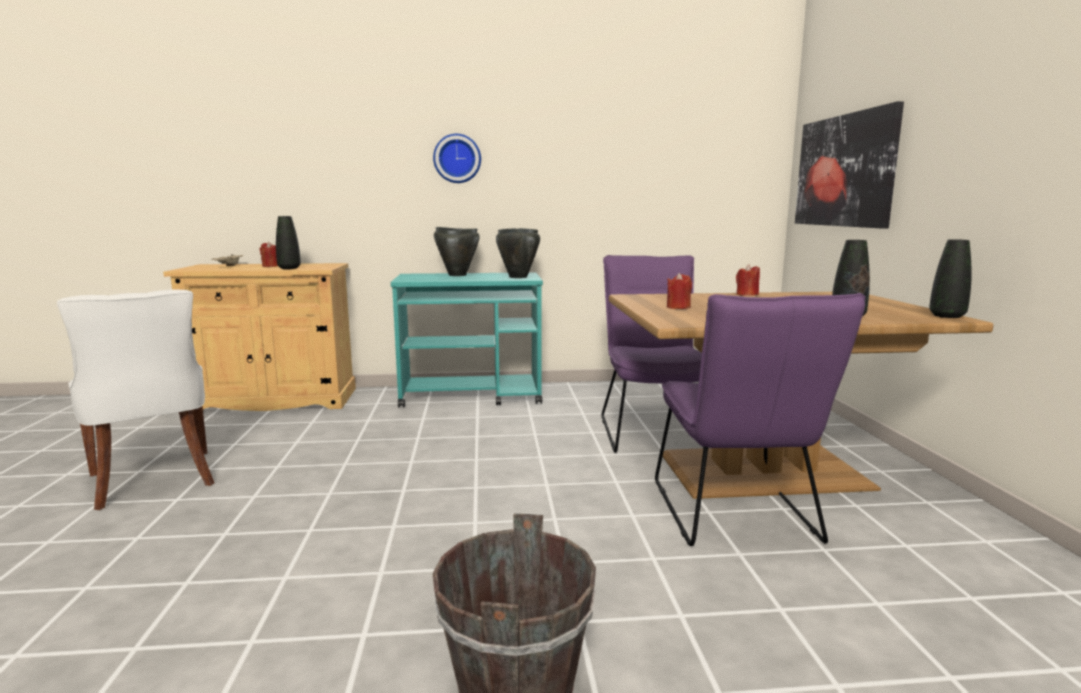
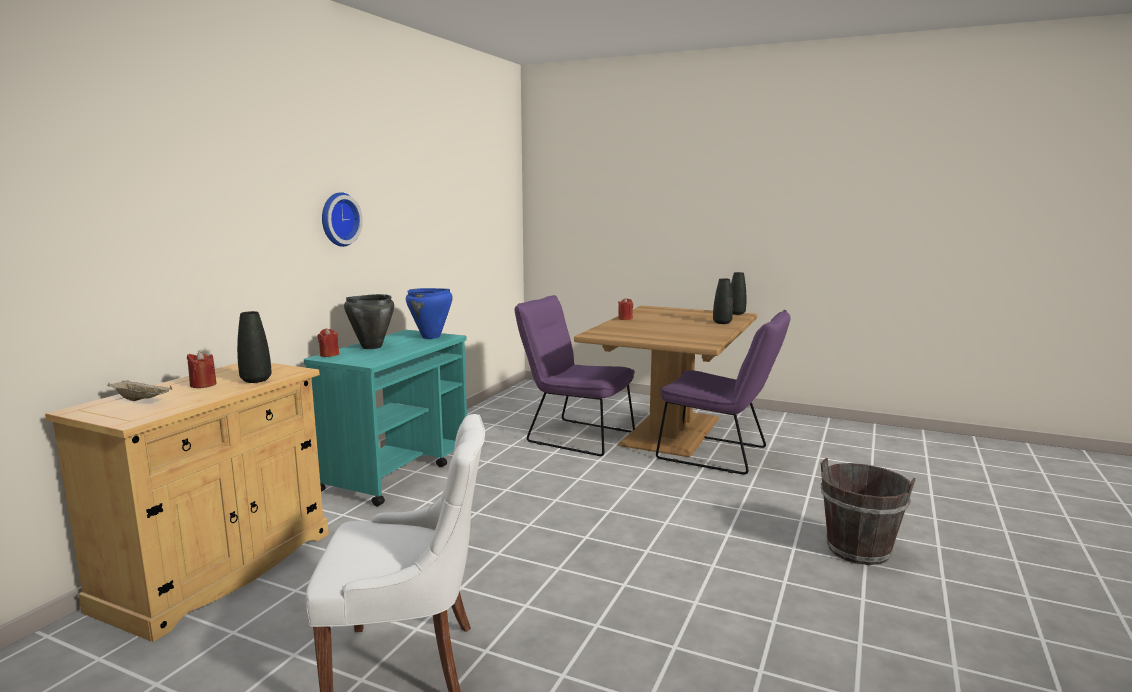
camera: 60 degrees left, 0 degrees up
black cooking pot [496,228,540,278] -> blue cooking pot [406,288,453,339]
red candle [667,273,692,309] -> red candle moved to [317,328,339,357]
picture [795,101,904,229] -> none

